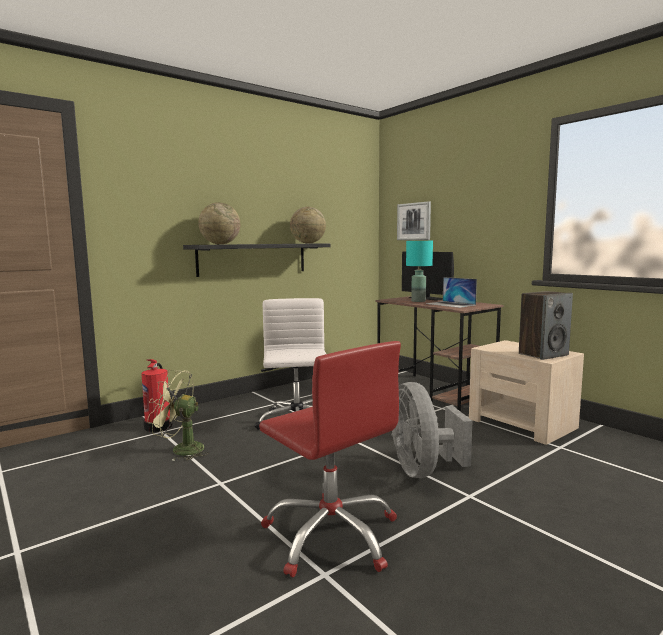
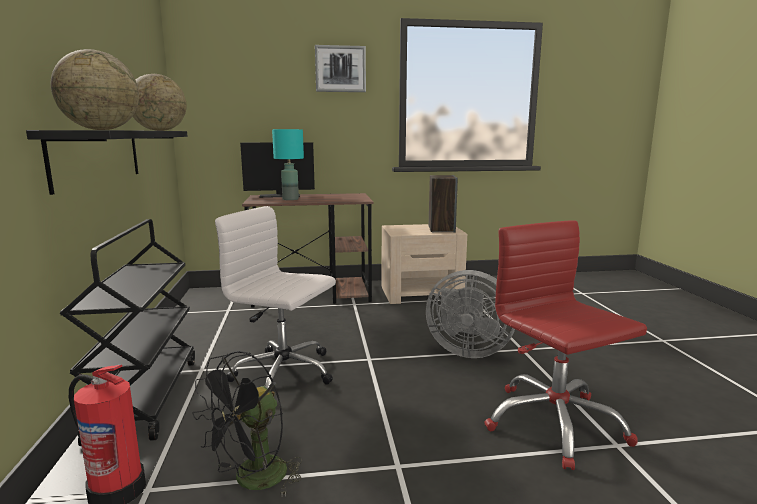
camera: 60 degrees left, 5 degrees up
green fan [147,370,209,461] -> black fan [192,351,303,497]
red office chair [259,341,401,577] -> red office chair turned 105 degrees counterclockwise [484,220,647,470]
picture [397,201,431,240] -> picture moved to [315,45,366,92]
laptop [426,277,477,308] -> none
none -> black cart [60,219,195,446]

